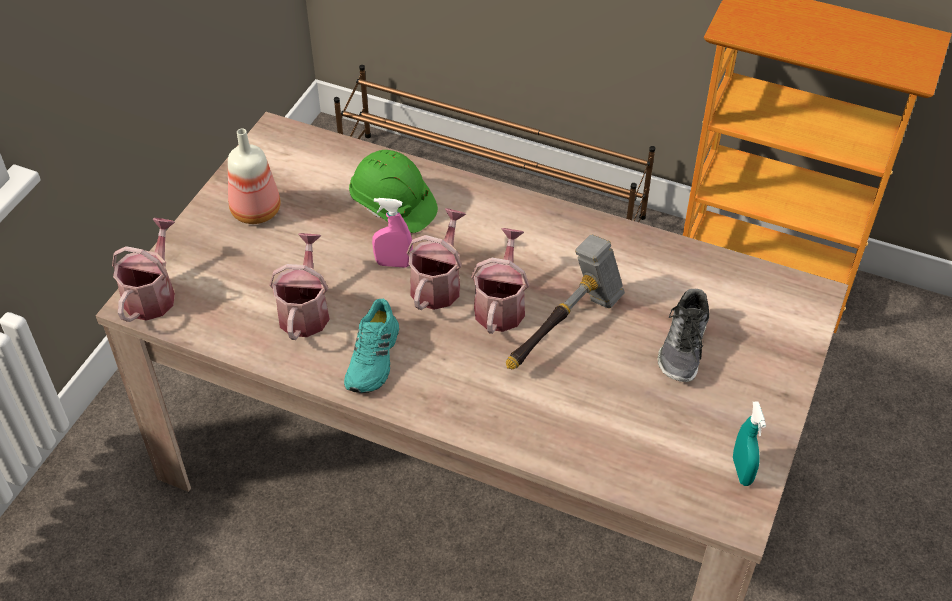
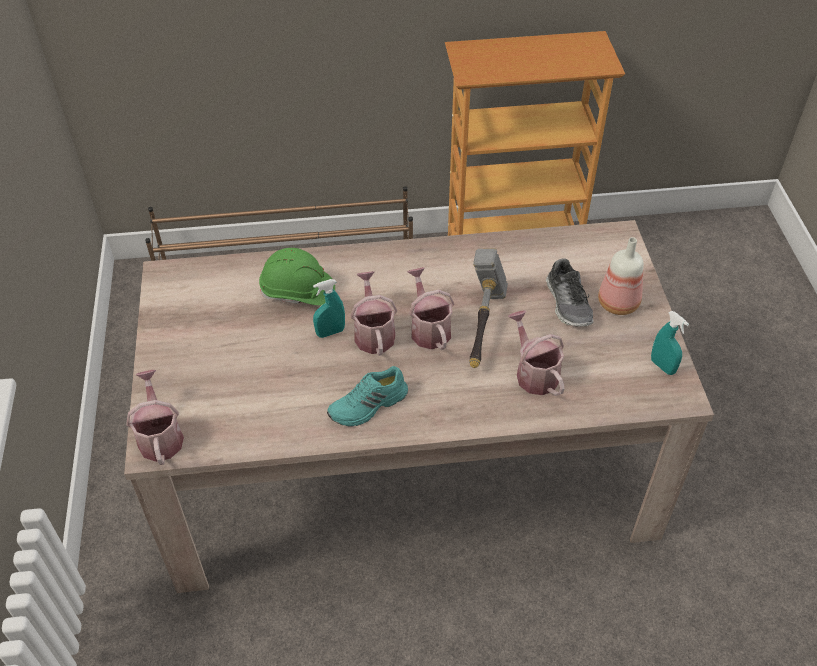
camera: 30 degrees left, 0 degrees up
bottle [228,128,281,224] -> bottle moved to [598,237,644,315]
watering can [269,233,330,340] -> watering can moved to [508,310,565,396]
turquoise shoe [344,299,399,393] -> turquoise shoe turned 75 degrees clockwise [327,366,408,427]
pink spray bottle [372,198,413,268] -> turquoise spray bottle [313,279,345,338]

